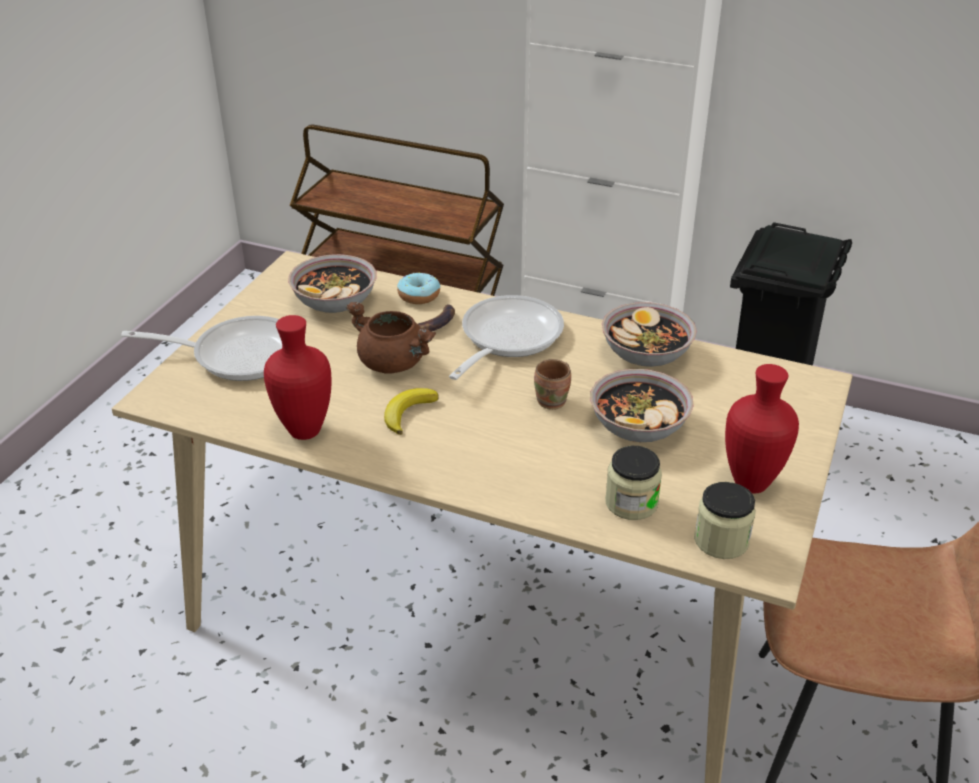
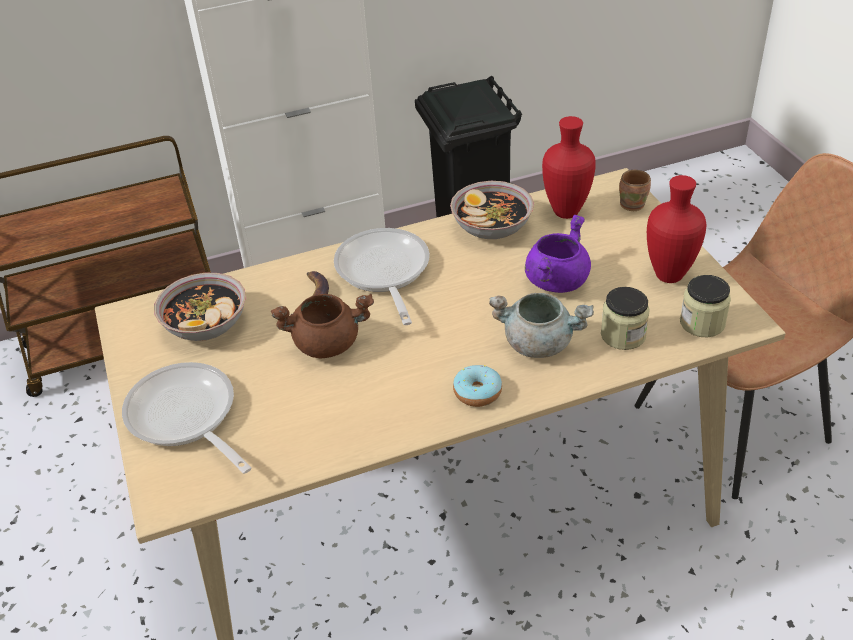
camera: 40 degrees left, 5 degrees up
frying pan [121,316,282,381] -> frying pan turned 90 degrees counterclockwise [122,362,252,474]
red vase [264,315,332,440] -> red vase moved to [542,116,596,219]
banana [384,388,439,435] -> none
donut [397,272,440,304] -> donut moved to [453,365,502,407]
brown mug [534,359,571,410] -> brown mug moved to [619,170,651,211]
bowl [590,369,694,442] -> purple cooking pot [525,215,591,293]
none -> grey cooking pot [489,293,594,358]

